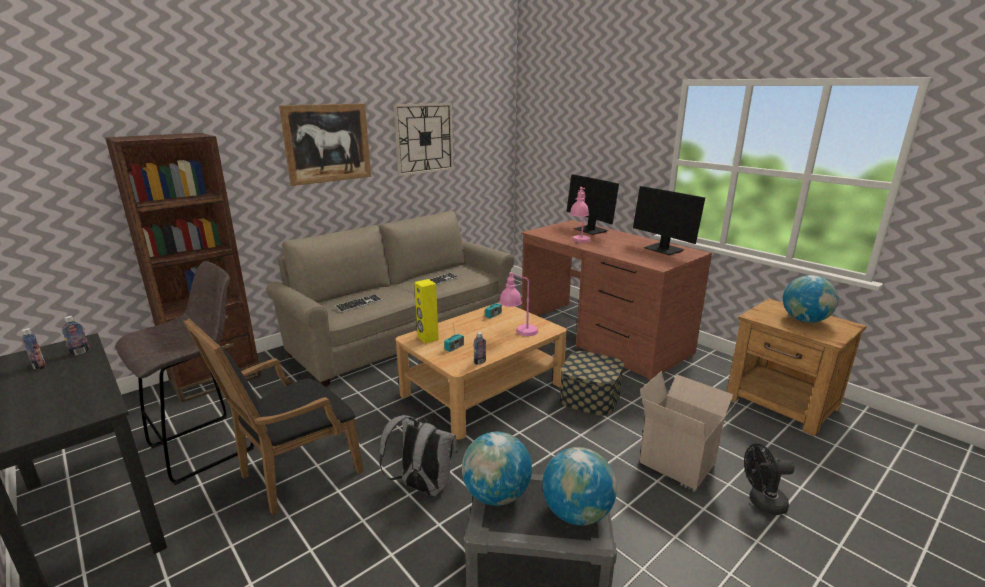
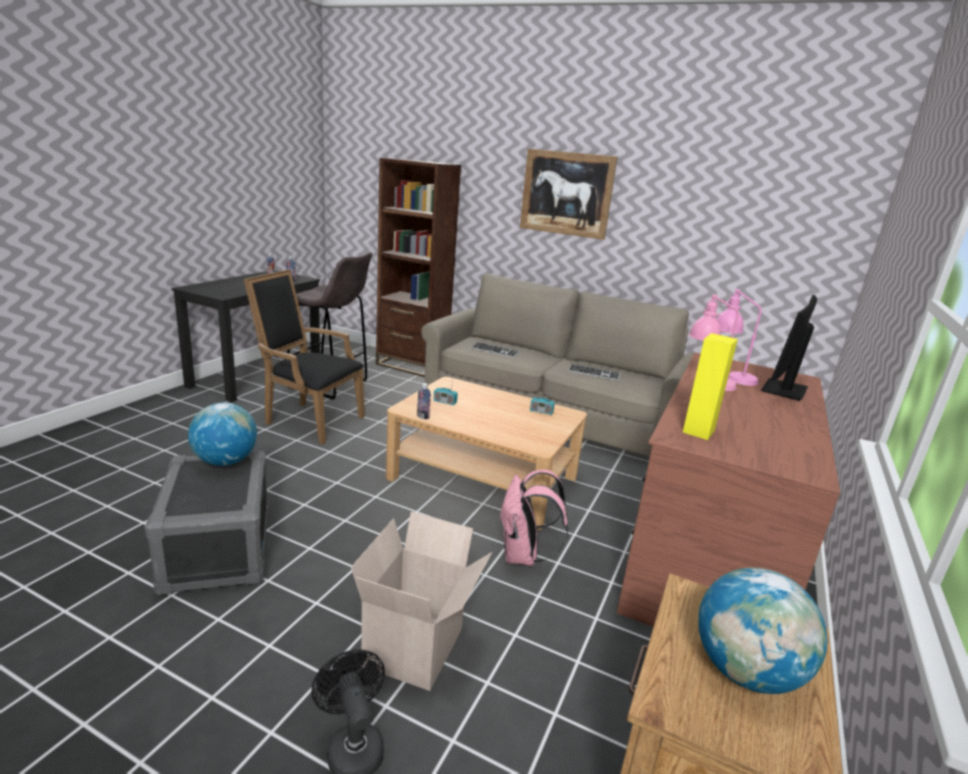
camera: 65 degrees right, 0 degrees up
grey backpack [379,415,458,496] -> none
wall clock [394,103,454,176] -> none
yellow speaker [414,279,439,344] -> yellow speaker moved to [683,333,738,440]
pink table lamp [499,272,538,336] -> pink table lamp moved to [716,289,762,386]
globe [542,447,617,526] -> none
storage box [560,351,624,416] -> pink backpack [499,469,568,566]
monitor [633,186,705,255] -> none

